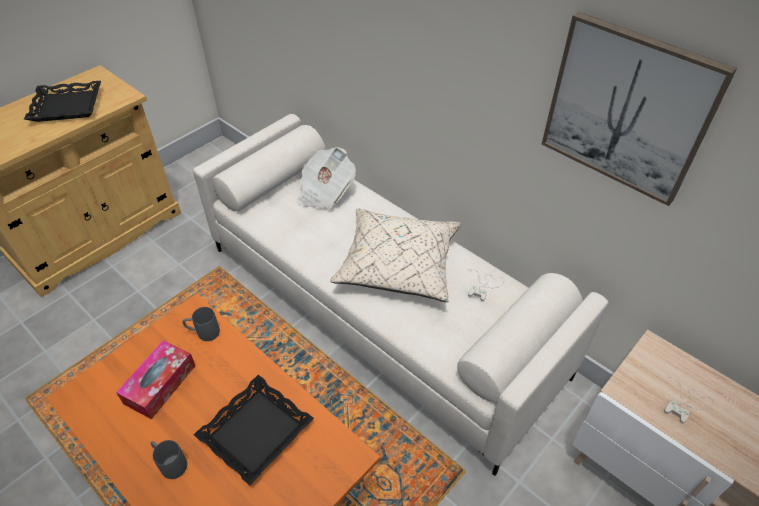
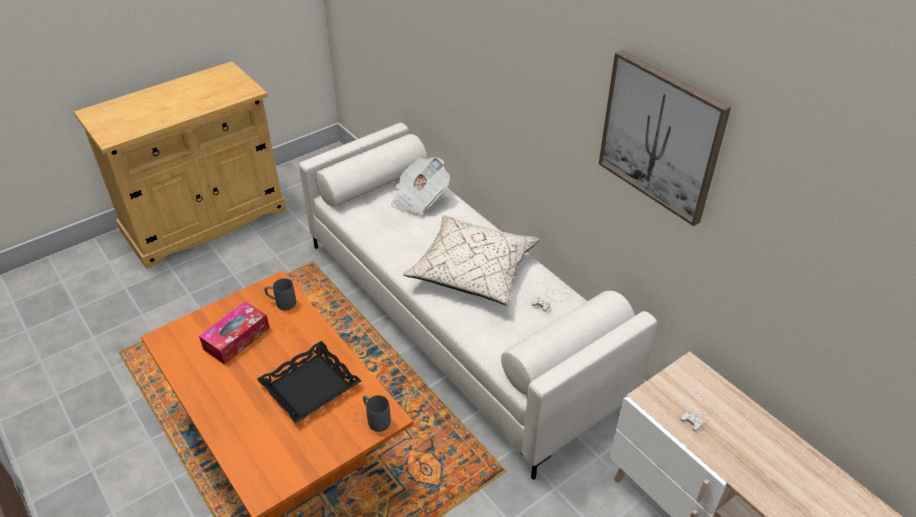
camera: 10 degrees right, 5 degrees down
black tray [24,81,101,122] -> none
grey mug [151,440,187,479] -> grey mug moved to [363,395,391,432]

